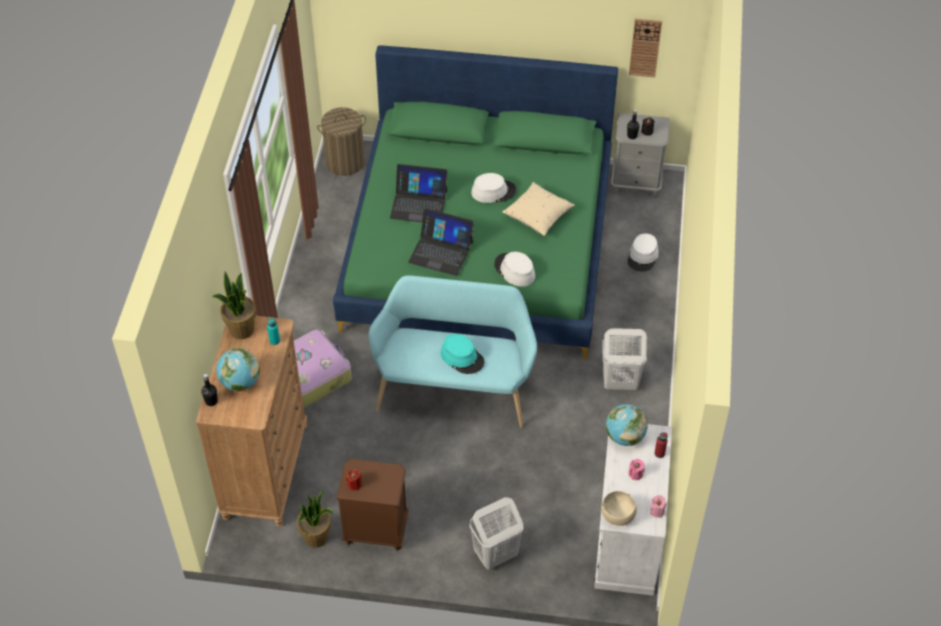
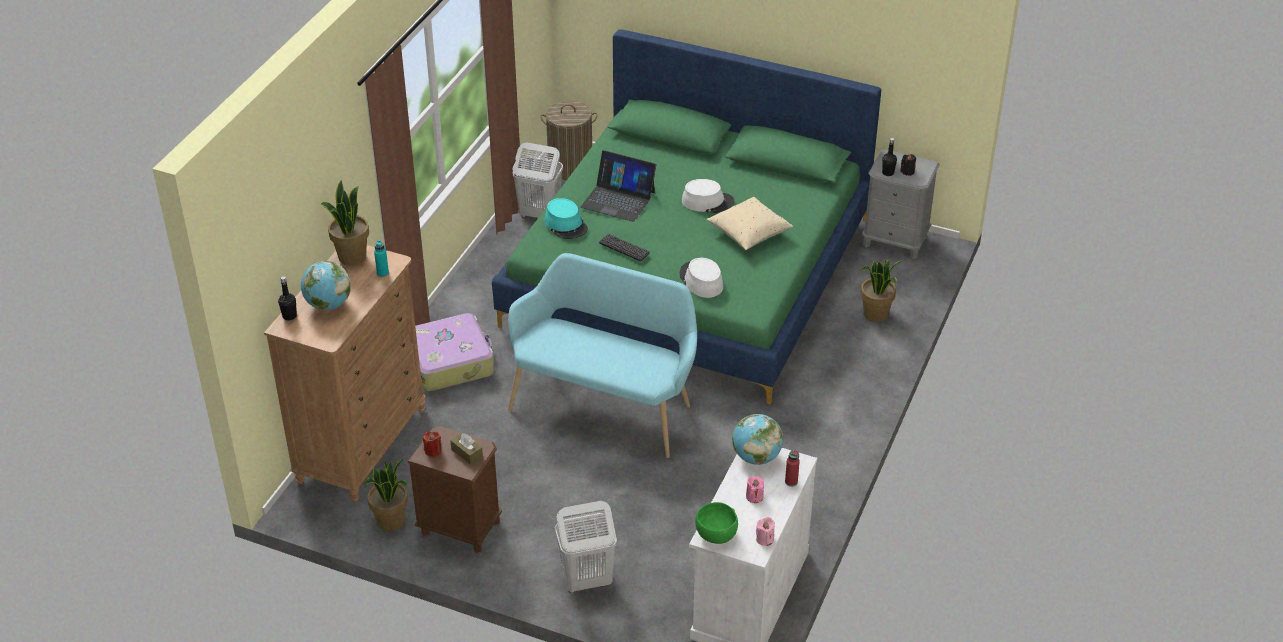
camera: 15 degrees right, 10 degrees down
laptop [408,208,474,276] -> keyboard [599,234,650,261]
turquoise hat [441,334,484,374] -> turquoise hat moved to [545,198,588,239]
beige bowl [601,491,637,526] -> green bowl [695,502,738,544]
white laundry basket [602,328,647,390] -> white laundry basket moved to [513,142,563,218]
white hat [627,233,659,272] -> potted plant [860,259,901,322]
wall clock [629,19,662,77] -> none
none -> brown tissue box [450,433,483,465]

